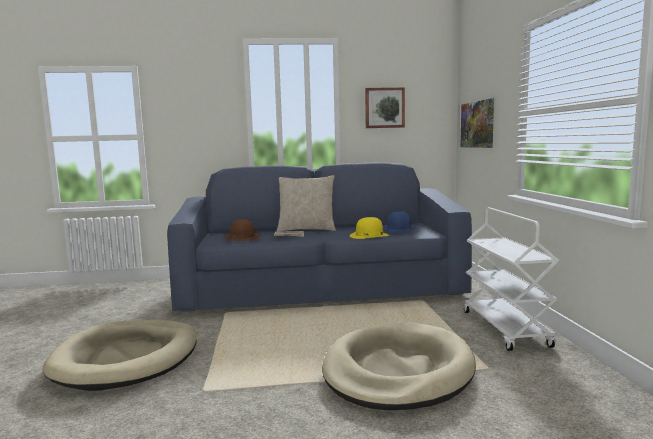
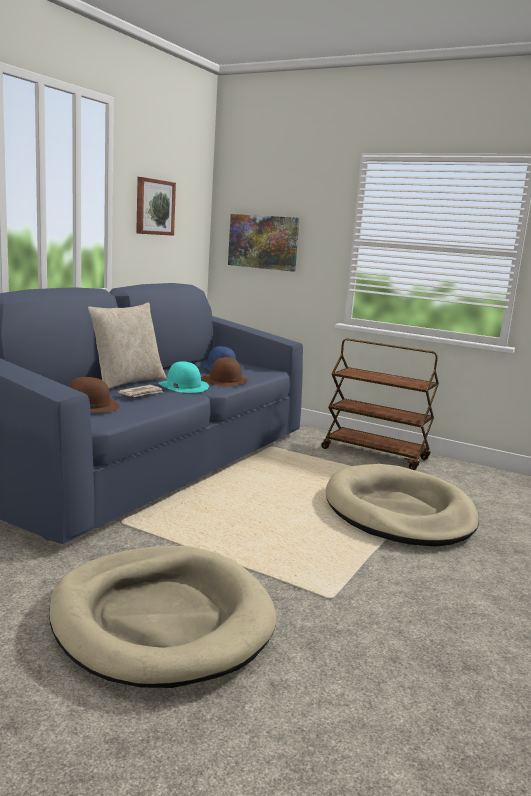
camera: 55 degrees left, 5 degrees up
yellow hat [350,217,389,239] -> brown hat [202,357,249,386]
white cart [464,207,559,351] -> brown cart [321,339,439,470]
none -> turquoise hat [159,361,209,393]

